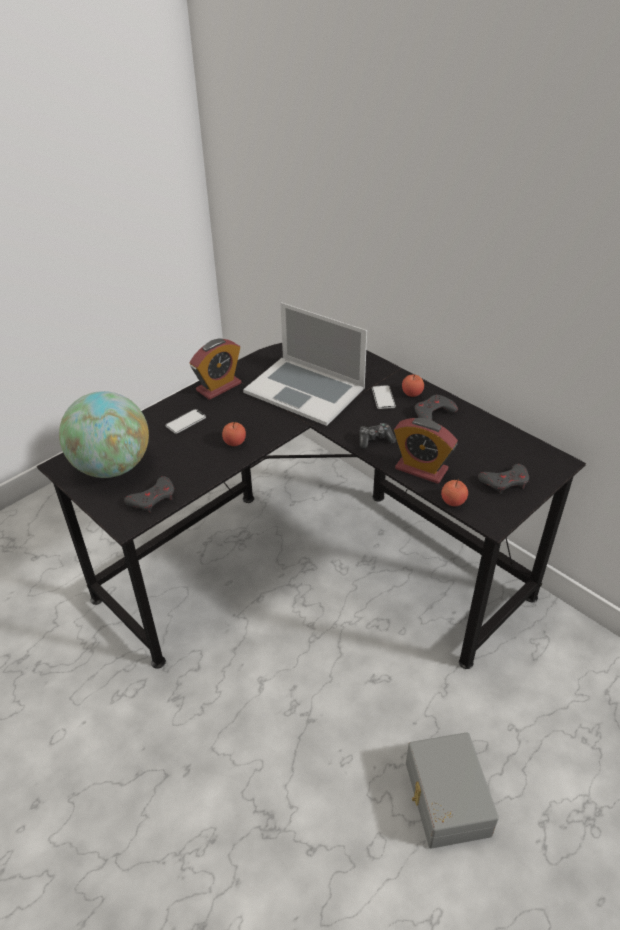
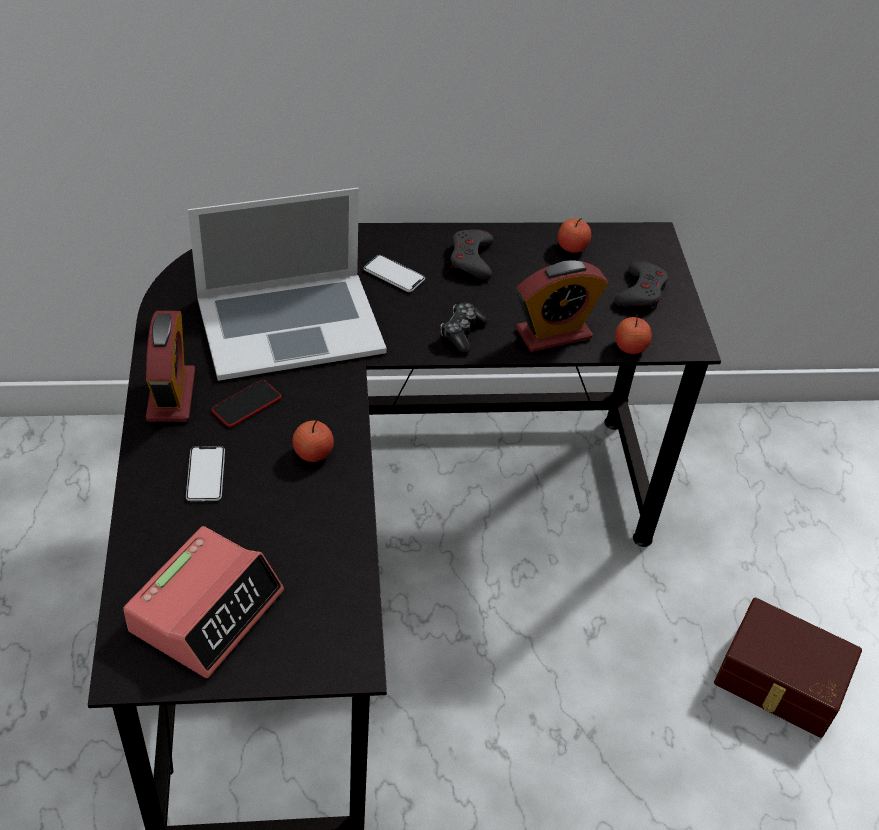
camera: 55 degrees left, 5 degrees up
globe [59,391,149,478] -> alarm clock [123,526,284,678]
grey game controller [124,476,174,512] -> none
apple [402,375,424,397] -> apple moved to [558,218,591,253]
grey storage box [406,732,499,849] -> brown storage box [714,598,862,738]
none -> phone [211,380,282,427]

